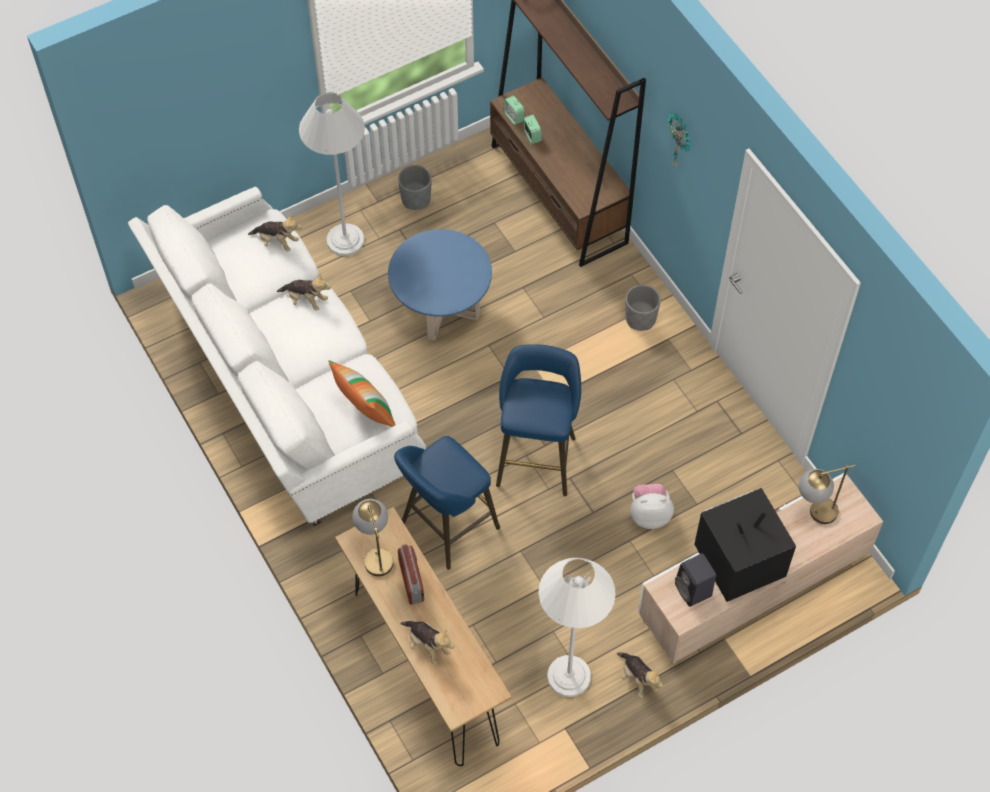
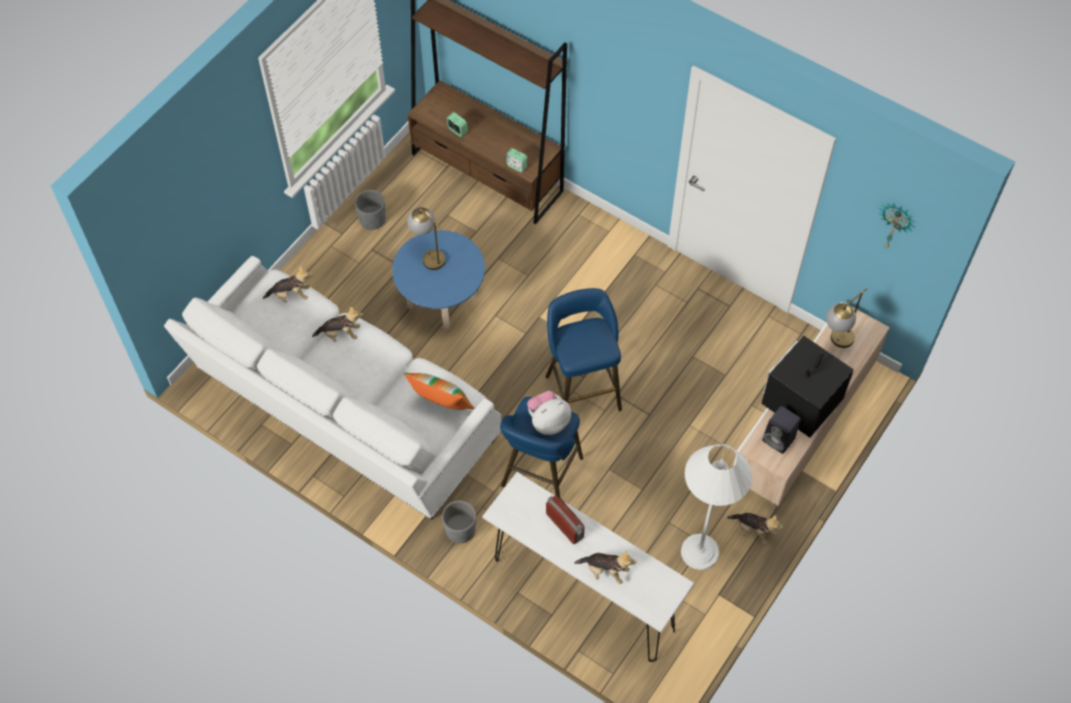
camera: 25 degrees left, 0 degrees up
white floor lamp [299,92,365,256] -> none
brown console table [335,507,512,766] -> white console table [482,472,694,662]
table lamp [352,499,393,576] -> table lamp moved to [407,207,445,270]
alarm clock [504,96,525,125] -> alarm clock moved to [505,148,528,173]
grey planter [626,285,661,331] -> grey planter moved to [442,501,476,543]
plush toy [630,484,674,529] -> plush toy moved to [527,391,571,435]
wall clock [667,112,691,167] -> wall clock moved to [878,202,915,248]

